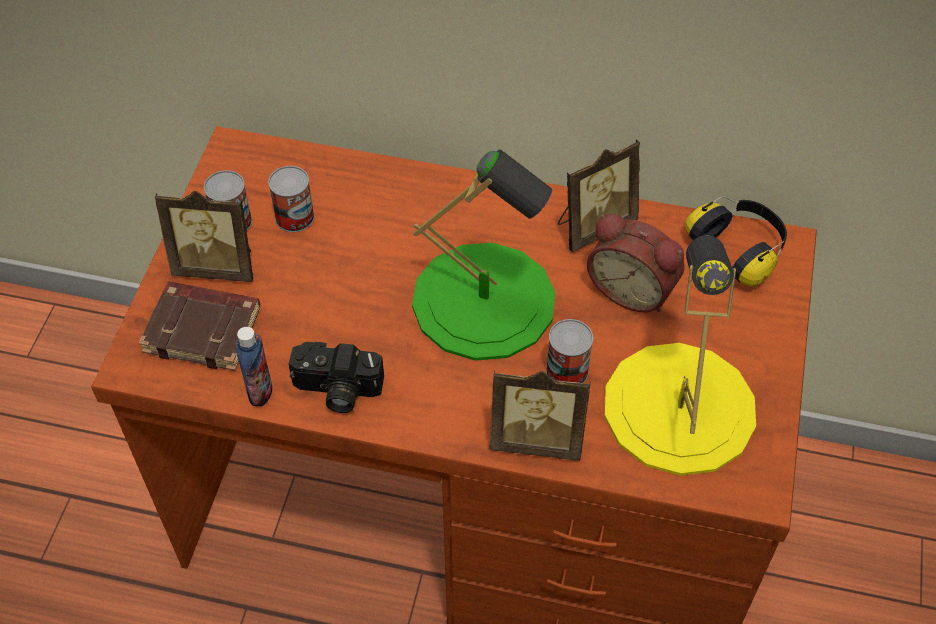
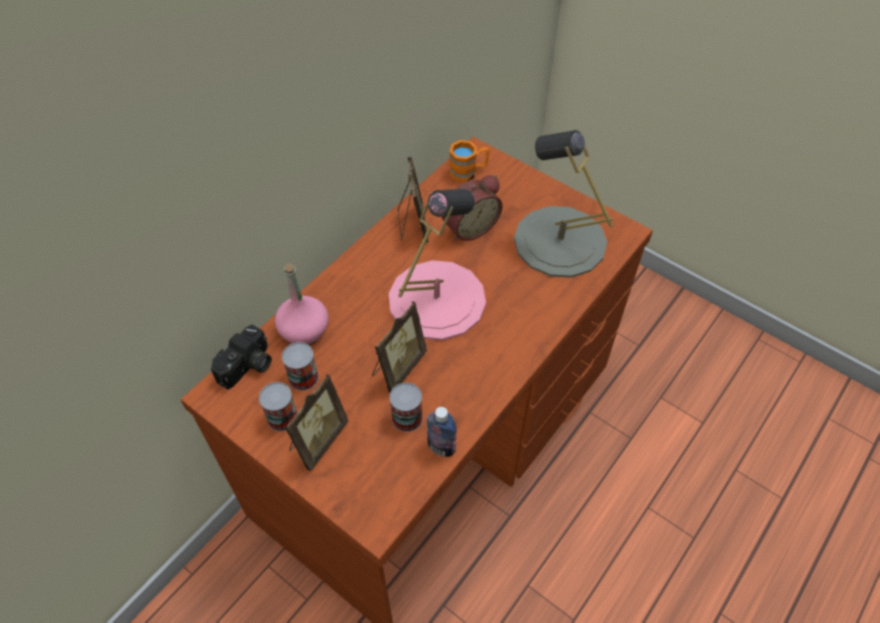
camera: 65 degrees left, 0 degrees up
brown book [139,282,260,371] -> none
camera [289,342,384,413] -> camera moved to [211,325,272,390]
green table lamp [412,149,555,361] -> pink table lamp [389,189,486,340]
picture frame [490,370,591,461] -> picture frame moved to [372,301,427,393]
can [546,319,593,383] -> can moved to [390,383,423,432]
yellow table lamp [604,235,756,476] -> grey table lamp [514,130,613,278]
headphones [685,196,787,286] -> orange mug [449,140,489,182]
none -> pink bottle [275,264,329,345]

